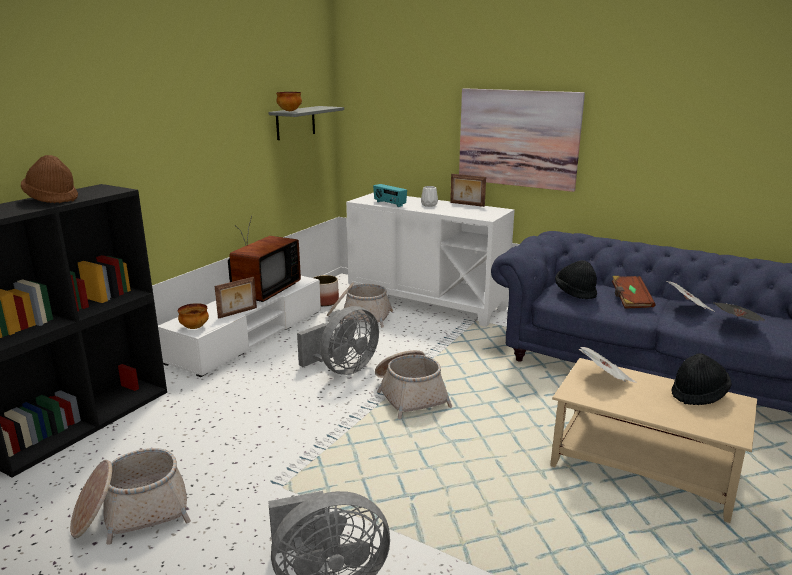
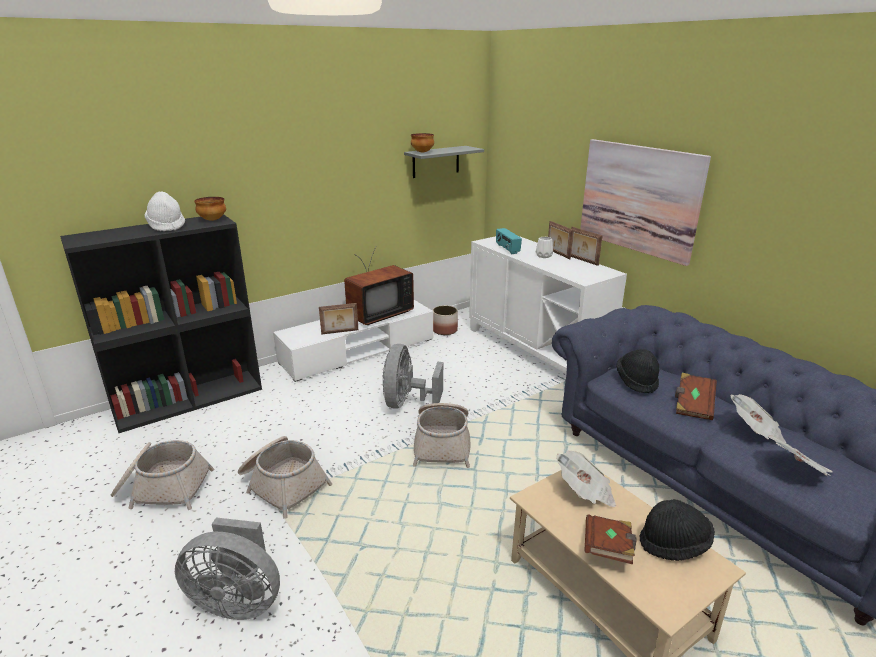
camera: 25 degrees right, 5 degrees up
brown hat [21,155,78,203] -> white hat [145,192,185,231]
bowl [178,303,209,329] -> bowl moved to [194,197,226,221]
grey fan [297,306,379,375] -> grey fan turned 120 degrees clockwise [382,344,443,409]
basket [327,283,393,328] -> basket moved to [238,436,332,519]
none -> picture frame [548,221,574,259]
none -> brown book [585,514,637,565]

